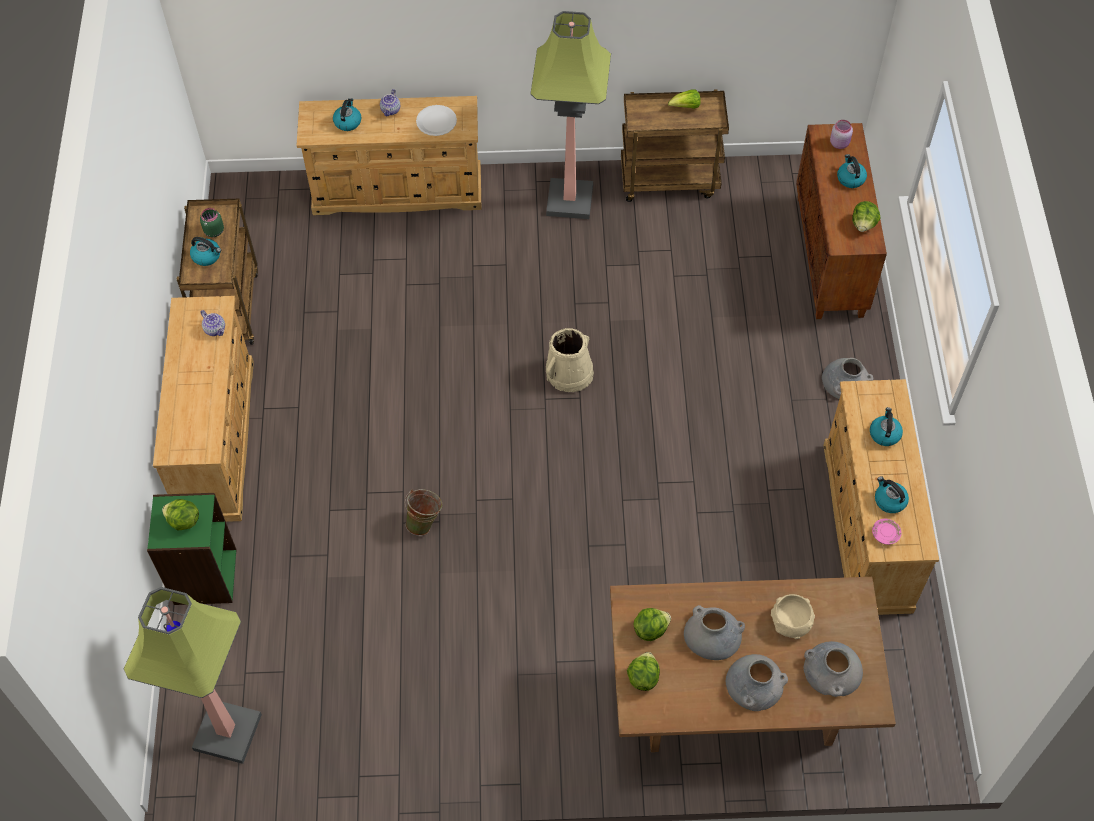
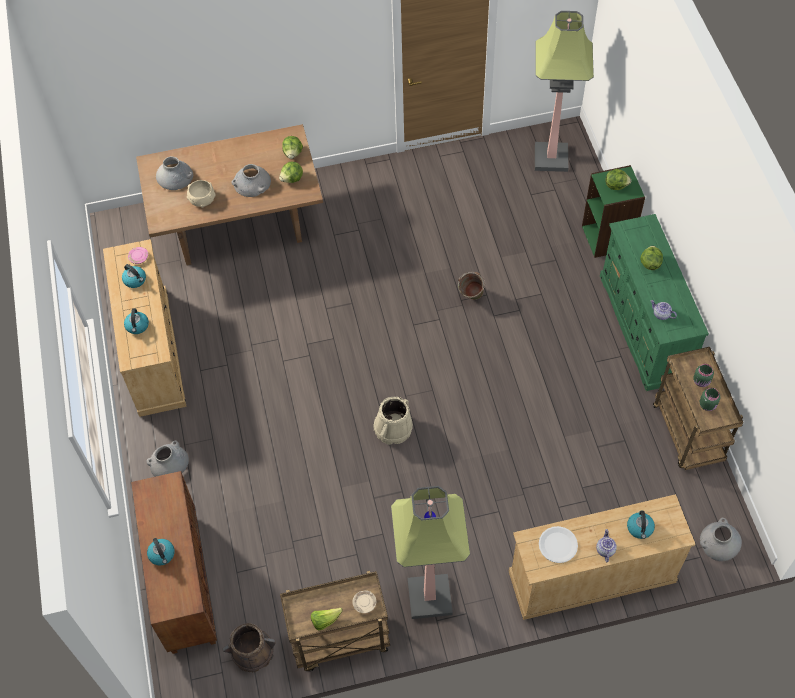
camera: 170 degrees right, 0 degrees up
beige dresser [153,296,254,522] -> green dresser [600,214,709,391]
kettle [190,237,221,266] -> green jar [693,364,714,387]
grey vase [726,654,788,711] -> grey vase moved to [700,517,742,561]
pink jar [830,120,853,149] -> none
lettuce [852,201,881,232] -> lettuce moved to [640,246,663,270]
none -> brown bucket [222,623,276,672]
none -> beige plate [352,590,376,613]

